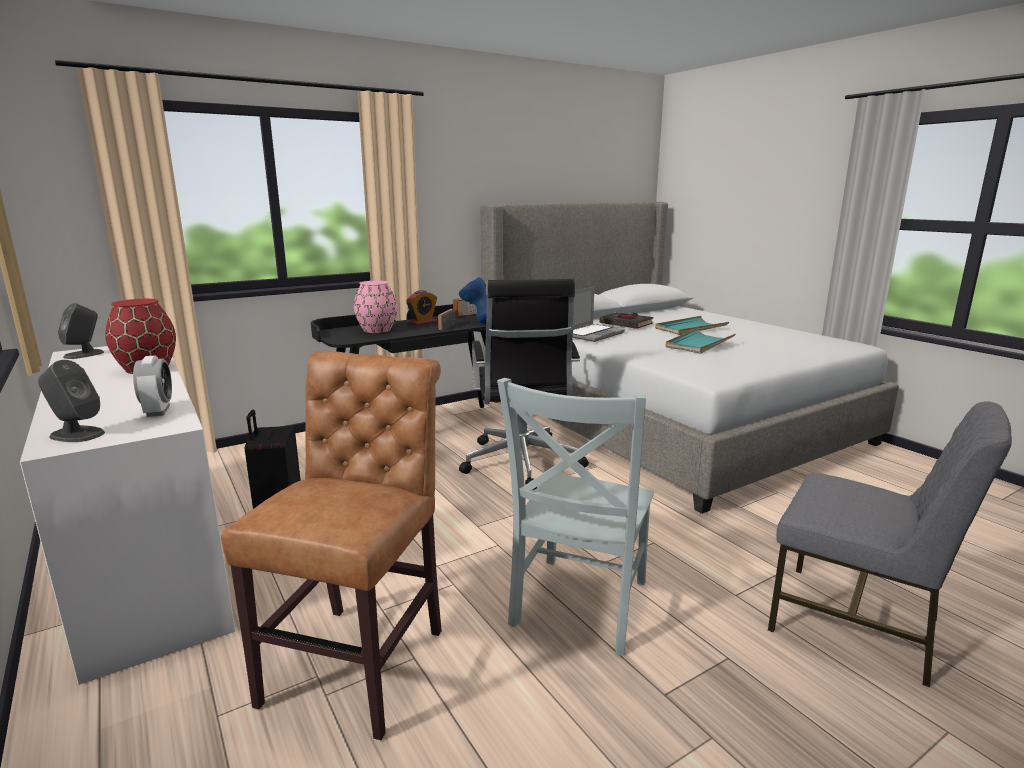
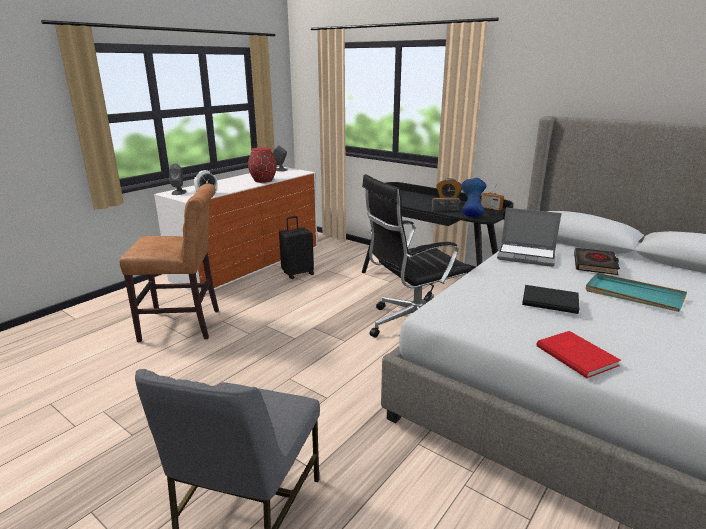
camera: 70 degrees right, 5 degrees up
pink vase [354,281,397,333] -> none
grey chair [497,378,654,656] -> none
turquoise tray [666,328,736,354] -> black book [522,285,579,314]
none -> red book [537,331,621,378]

